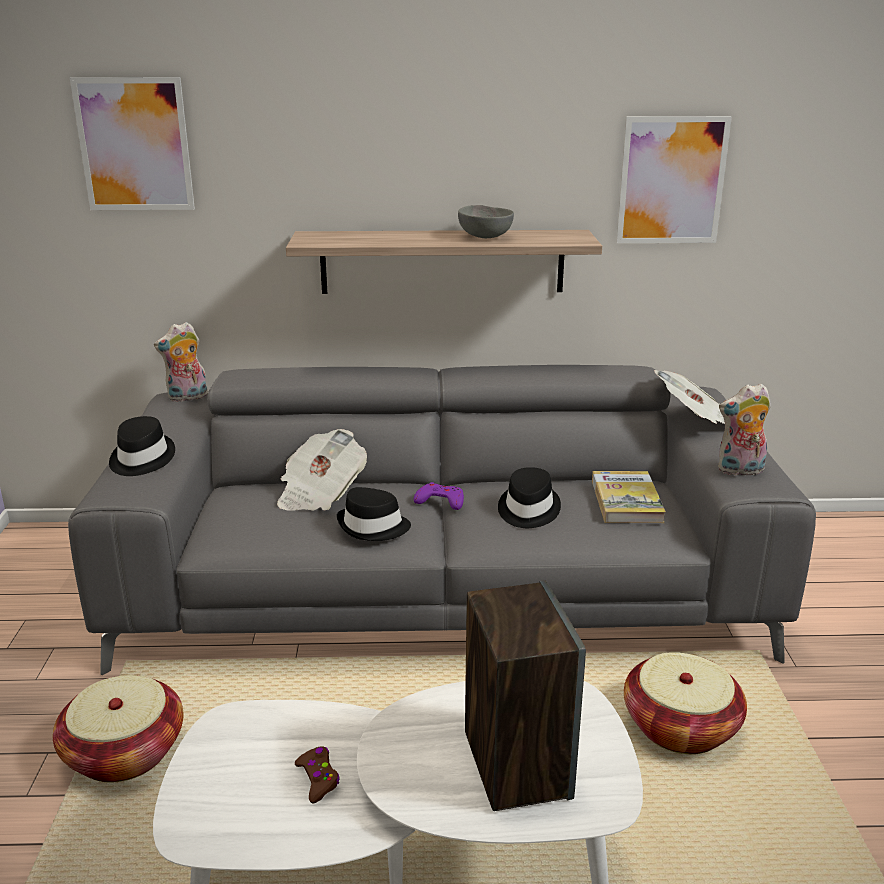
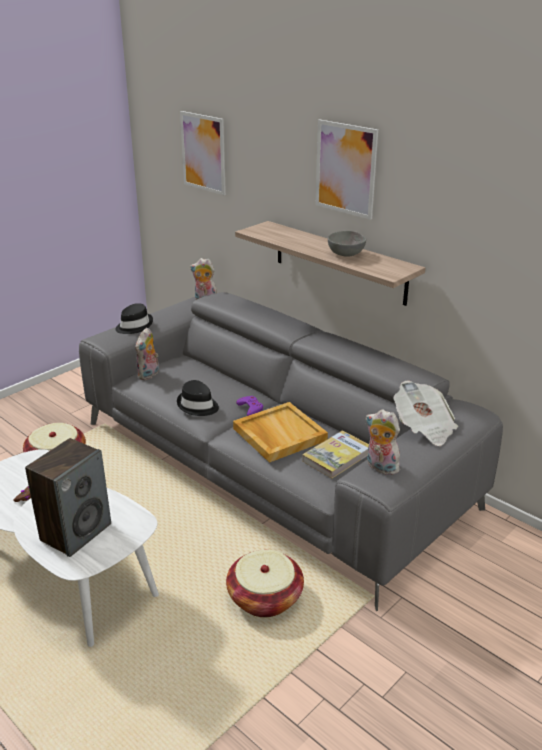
camera: 45 degrees right, 5 degrees up
newspaper [277,429,367,511] -> none
black hat [498,467,561,528] -> beige tray [233,402,328,463]
picture [616,116,732,243] -> picture moved to [316,119,378,220]
none -> plush toy [135,328,159,380]

